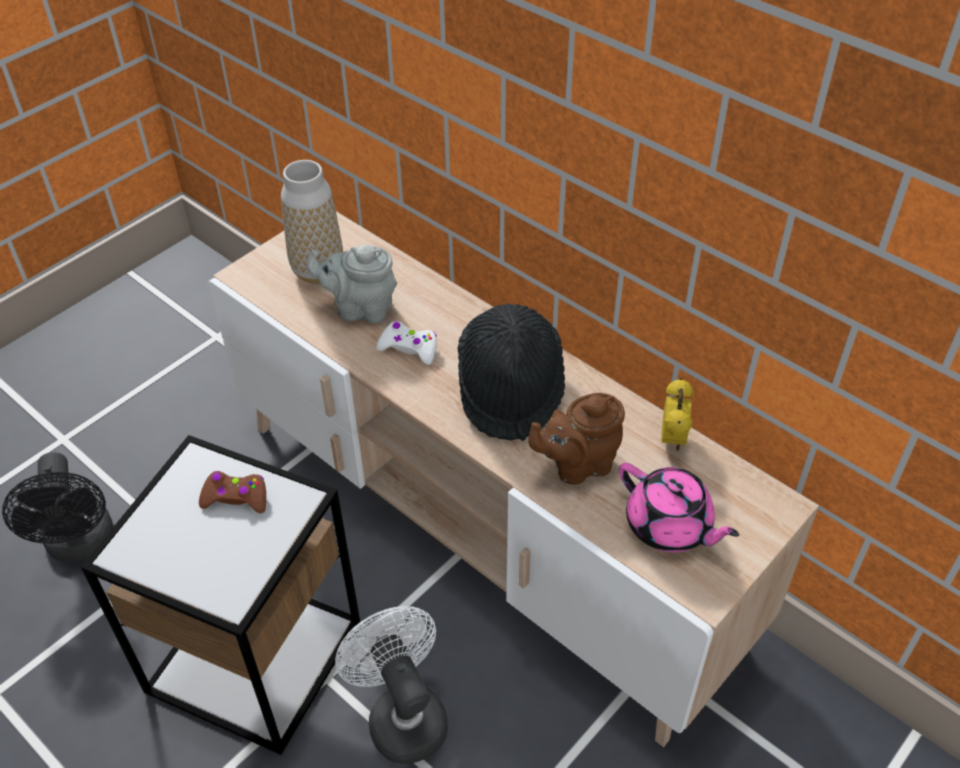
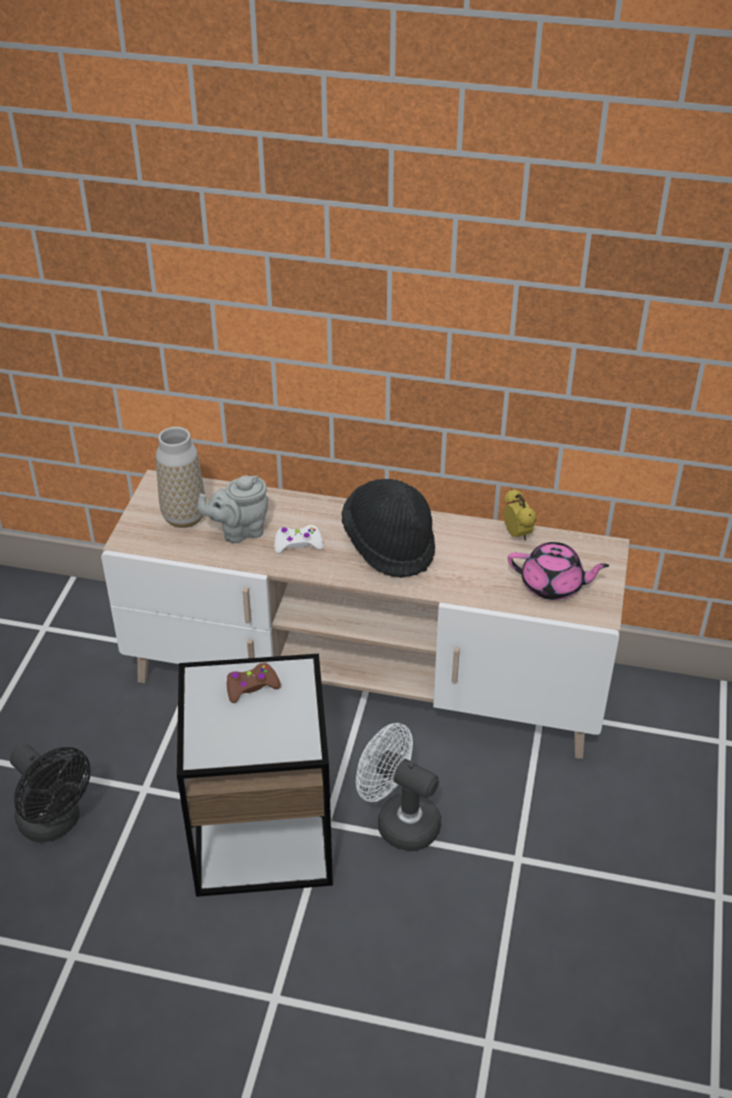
camera: 30 degrees left, 5 degrees down
brown teapot [528,393,625,485] -> none

